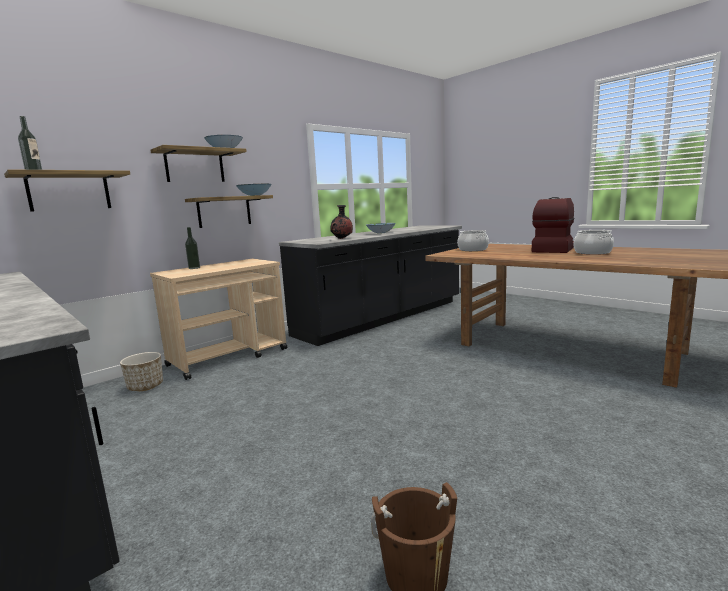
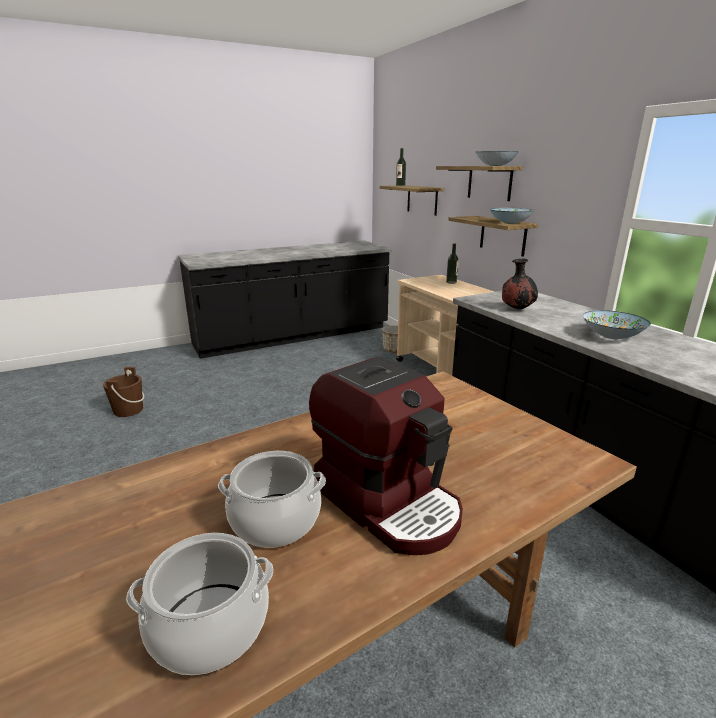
camera: 105 degrees right, 10 degrees up
cooking pot [457,230,489,251] -> cooking pot moved to [126,533,273,675]

